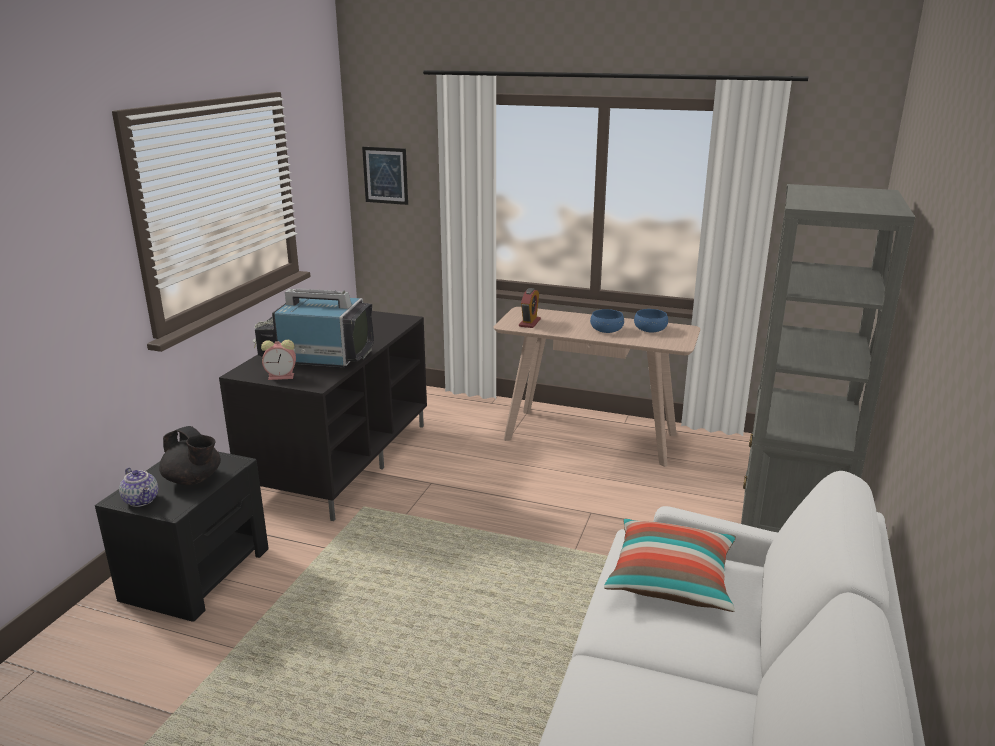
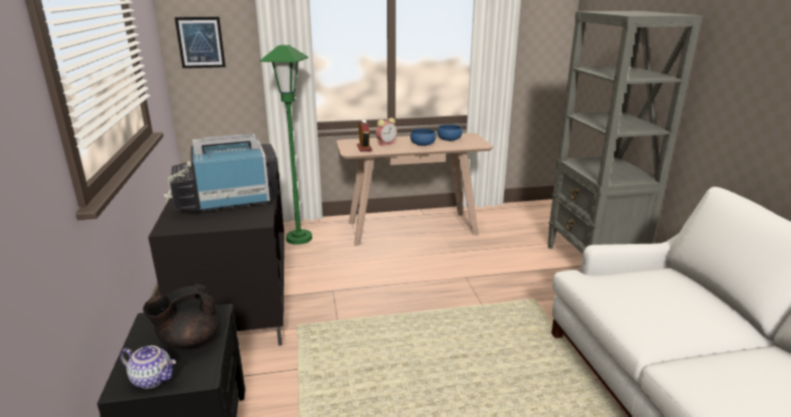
camera: 30 degrees left, 0 degrees up
black teapot [159,426,221,485] -> black teapot turned 135 degrees clockwise [143,284,221,349]
alarm clock [261,340,296,380] -> alarm clock moved to [376,118,397,146]
pillow [604,518,736,612] -> none
none -> green floor lamp [260,45,312,245]

